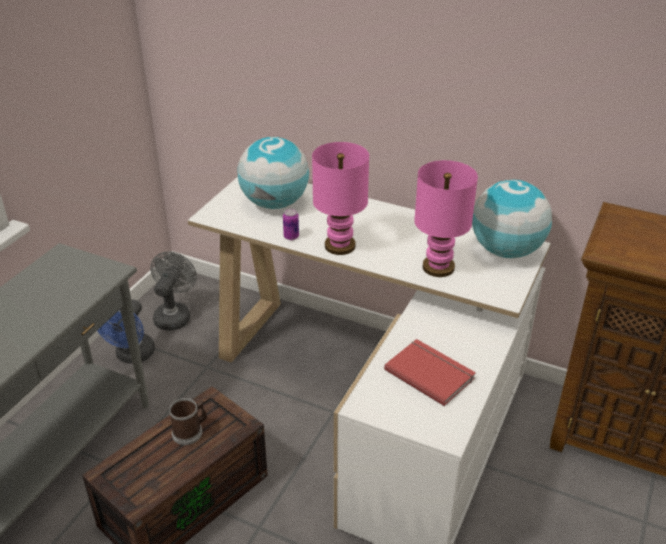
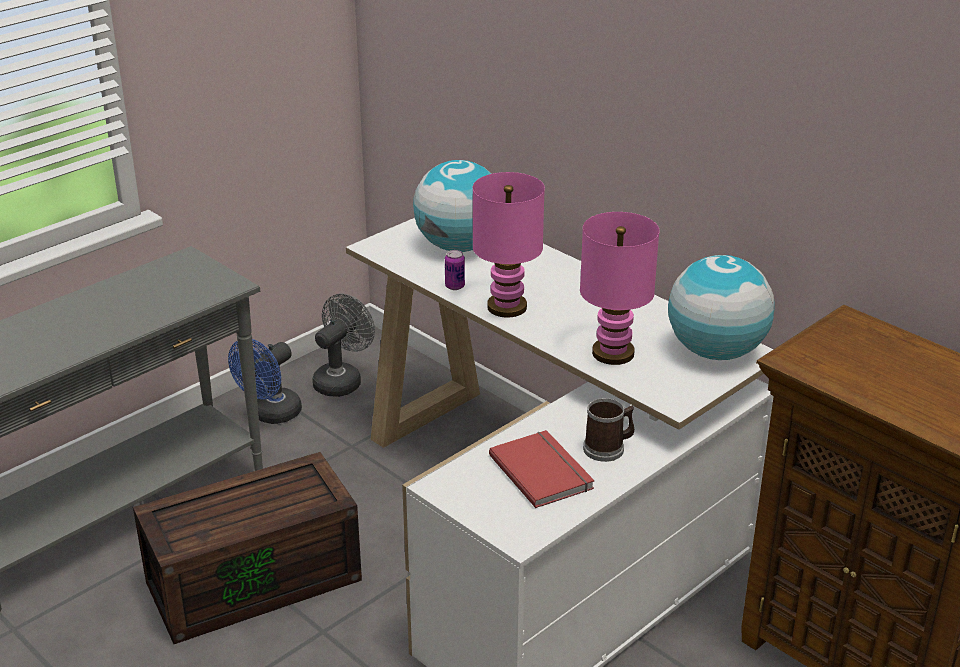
camera: 20 degrees right, 5 degrees down
mug [169,398,207,445] -> mug moved to [583,398,634,462]

